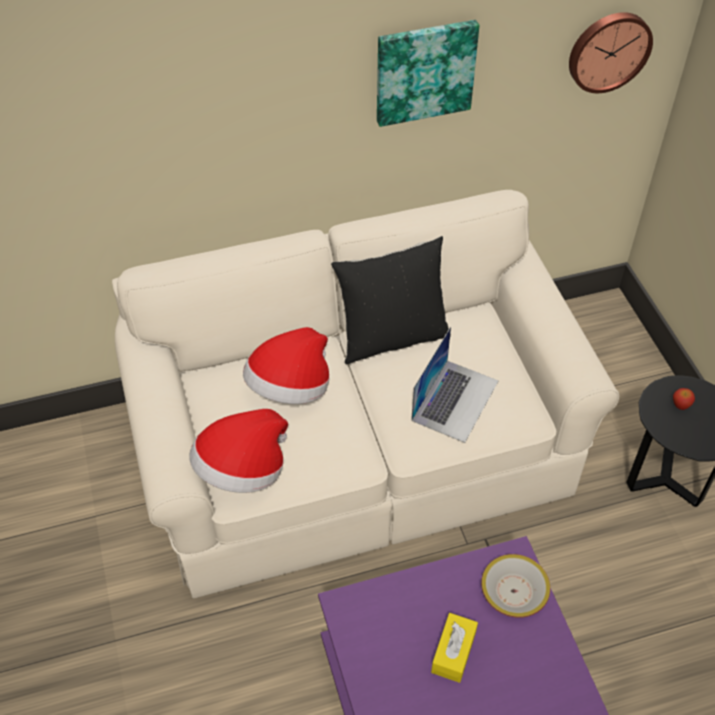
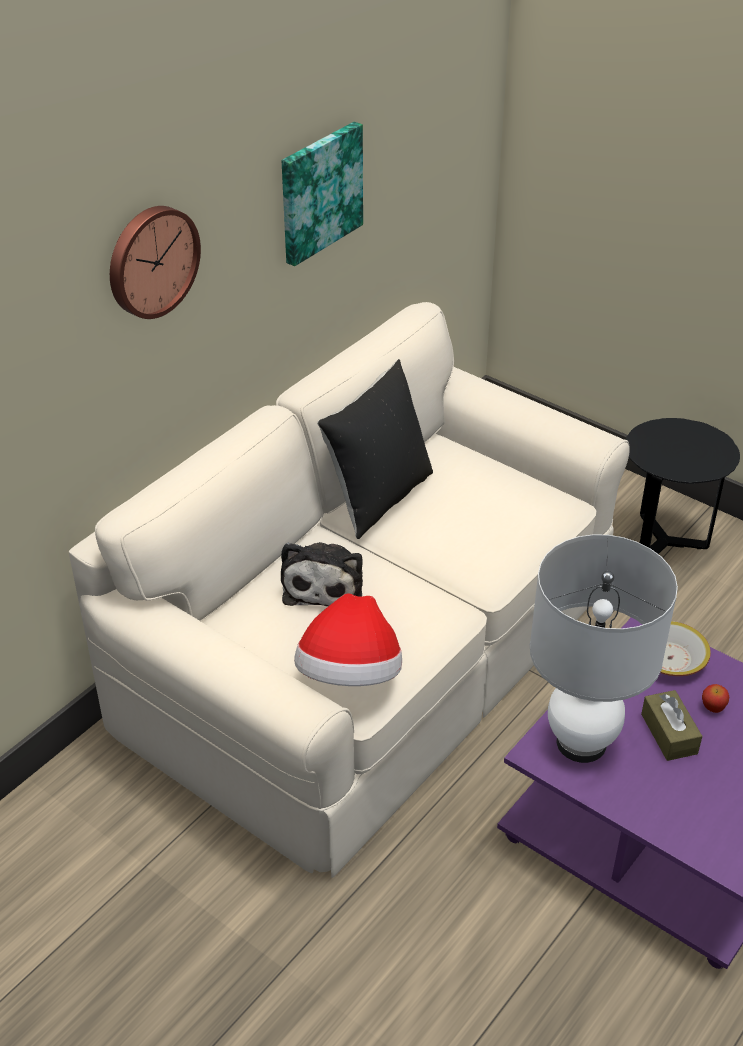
camera: 35 degrees left, 10 degrees down
hat [243,327,330,404] -> plush toy [281,542,363,607]
laptop [411,327,498,443] -> none
yellow tissue box [431,613,478,683] -> brown tissue box [641,690,702,761]
wall clock [569,12,653,93] -> wall clock moved to [110,206,201,319]
apple [673,388,695,410] -> apple moved to [702,684,729,713]
none -> white table lamp [530,534,678,763]

